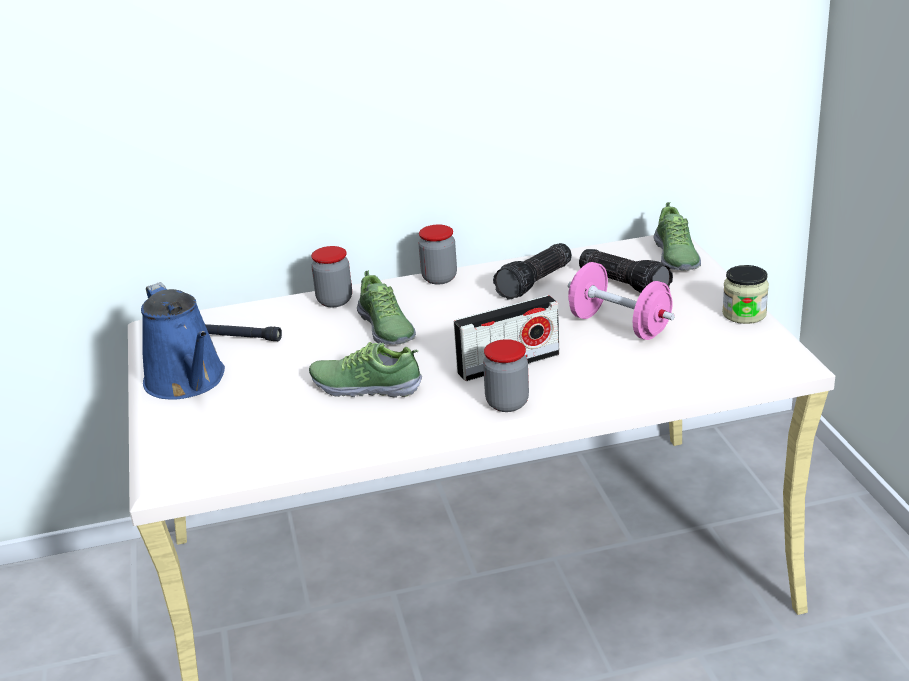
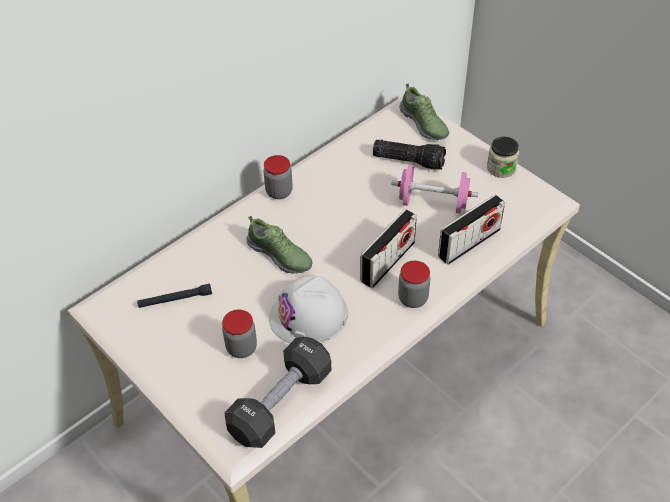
camera: 30 degrees left, 20 degrees up
blue watering can [141,282,225,400] -> none
shoe [309,342,422,398] -> white hard hat [269,276,348,343]
jar [311,246,352,307] -> jar moved to [222,310,257,358]
flashlight [493,243,572,300] -> none
none -> black dumbbell [224,337,331,448]
none -> radio [438,195,505,265]

